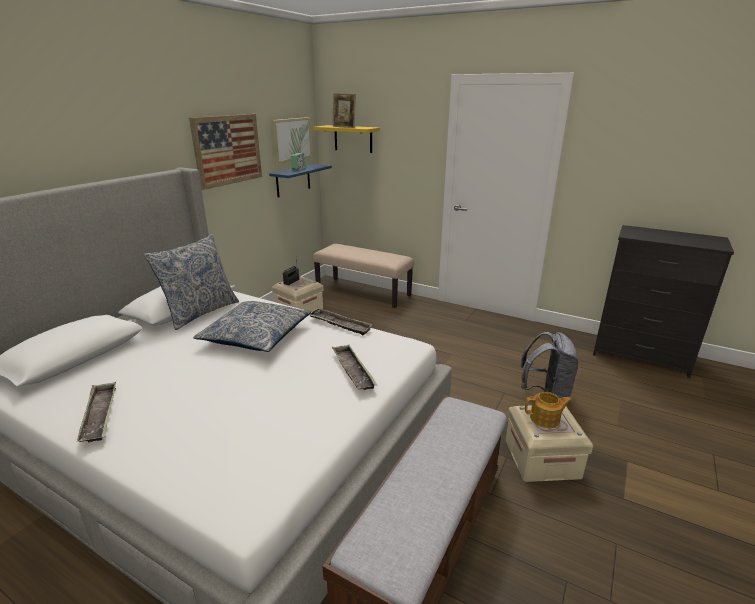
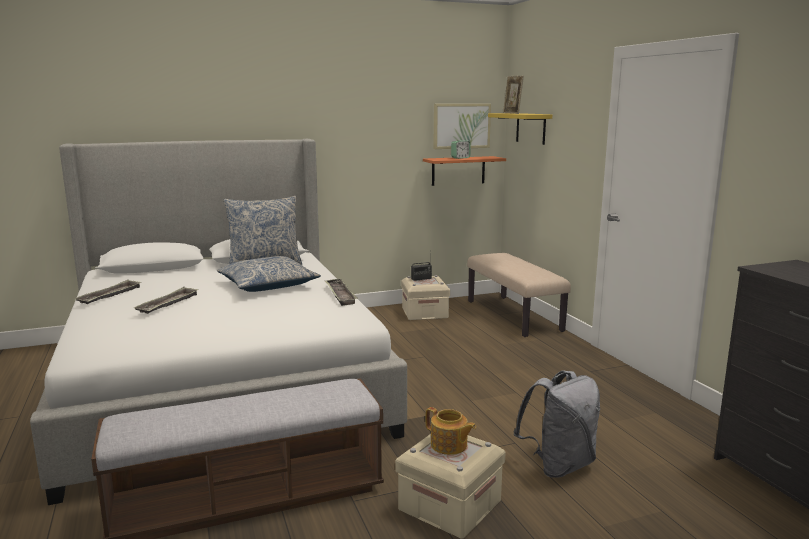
camera: 40 degrees right, 10 degrees down
picture [189,114,262,190] -> none
blue shelf [269,164,332,197] -> orange shelf [423,156,506,186]
tray [332,345,378,390] -> tray moved to [134,287,199,314]

